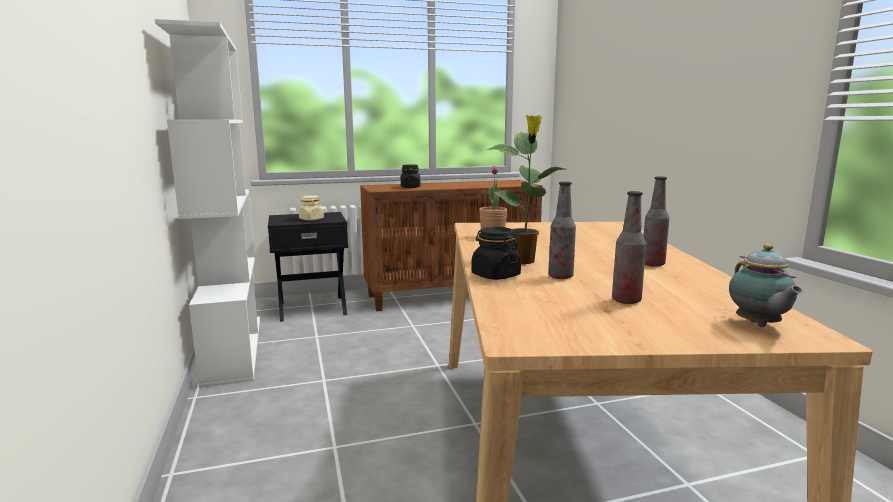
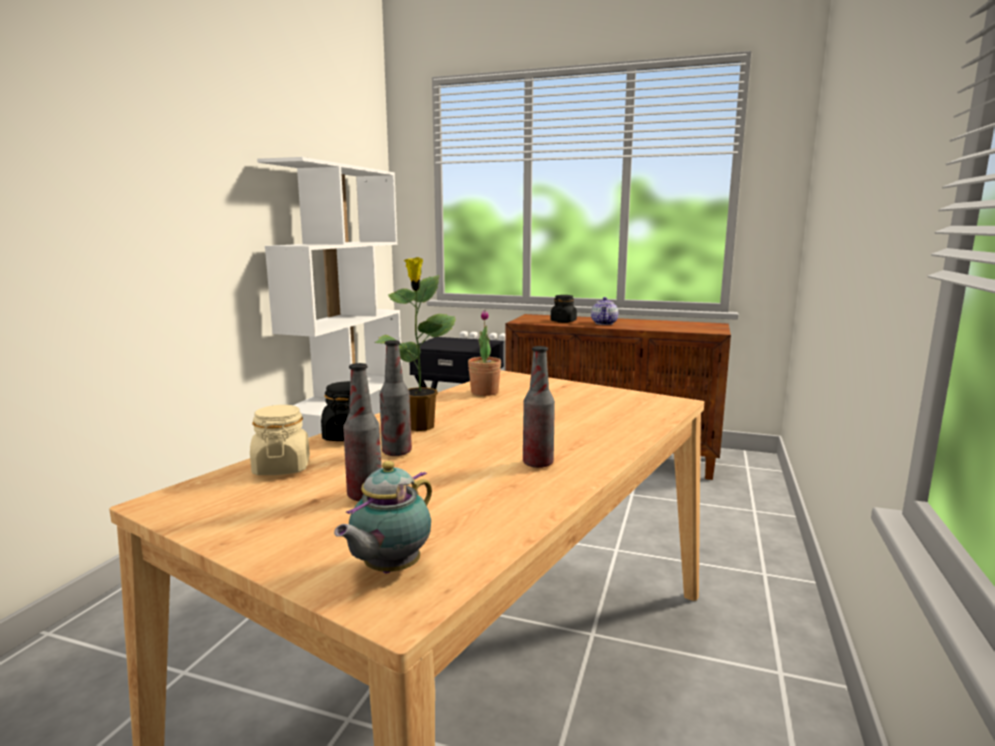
camera: 35 degrees right, 0 degrees up
beige jar [299,195,324,221] -> beige jar moved to [250,405,310,475]
none -> teapot [591,297,618,325]

